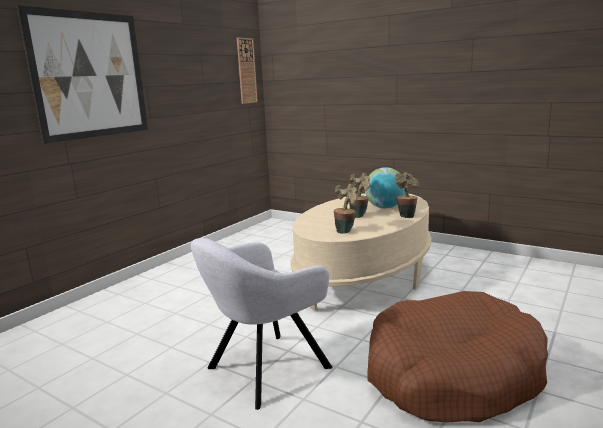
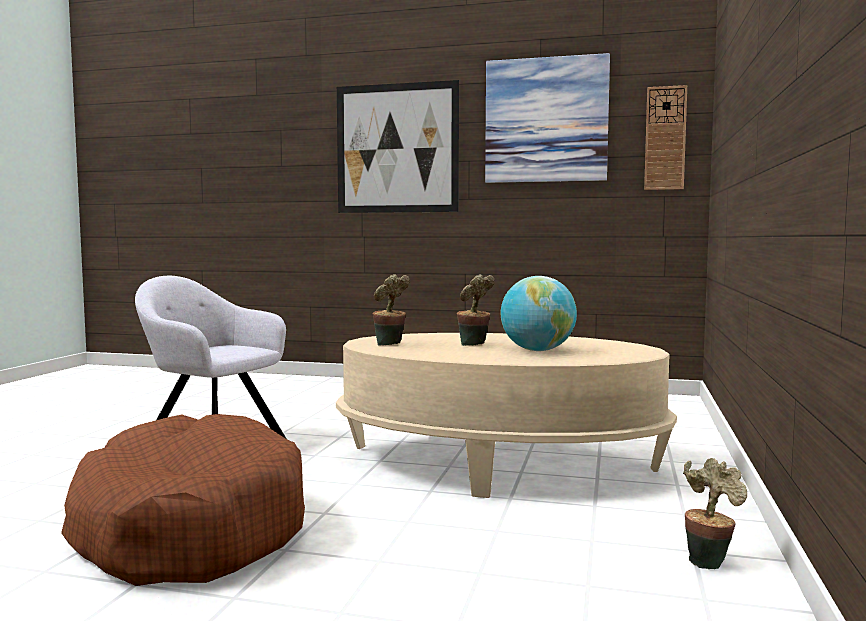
camera: 70 degrees right, 10 degrees down
potted plant [395,172,419,218] -> potted plant moved to [683,458,747,569]
none -> picture [485,53,610,183]

